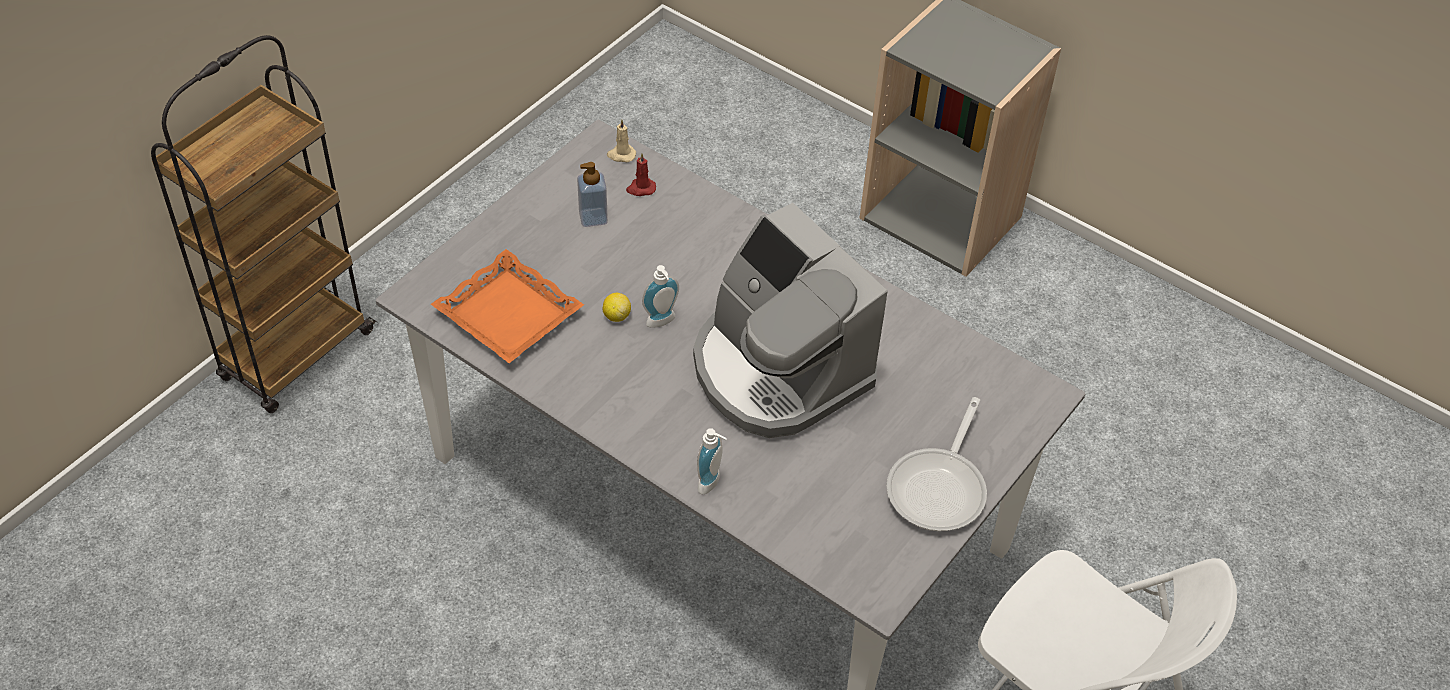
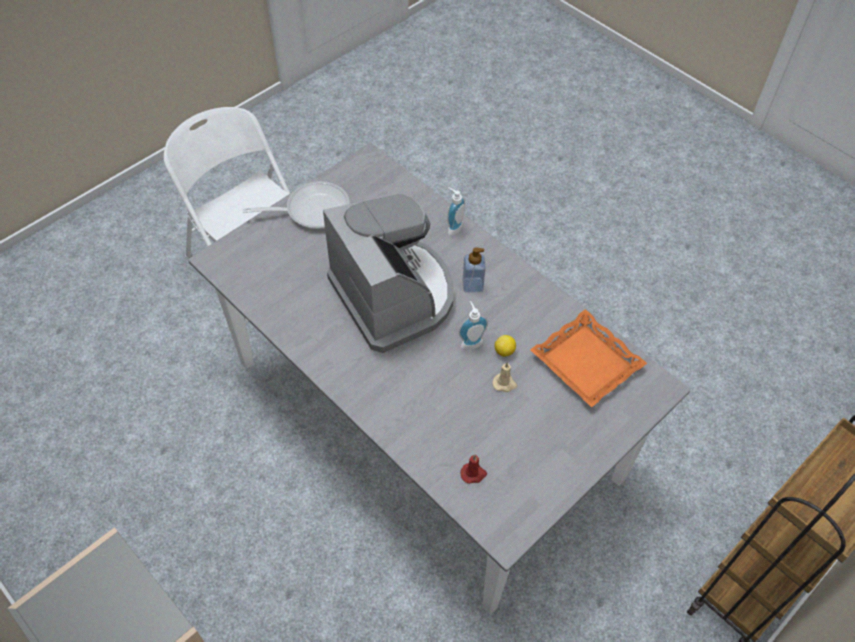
camera: 170 degrees left, 5 degrees up
soap dispenser [577,162,608,227] -> soap dispenser moved to [463,247,486,293]
beige candle [607,119,636,162] -> beige candle moved to [492,362,517,392]
frying pan [887,397,987,531] -> frying pan turned 45 degrees clockwise [242,181,350,229]

